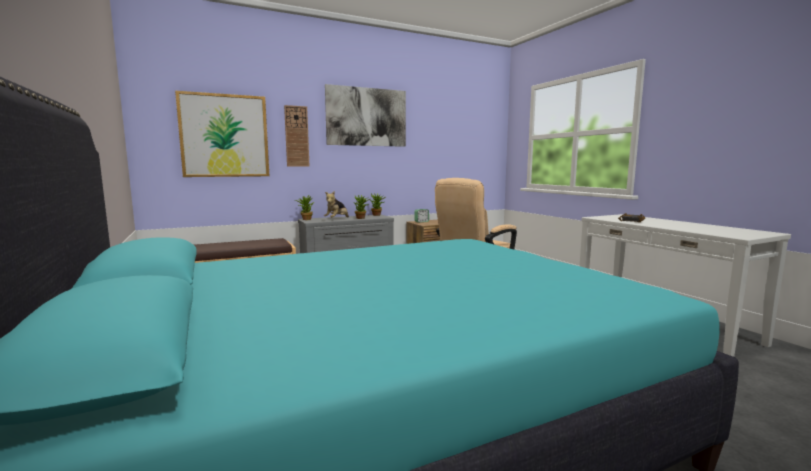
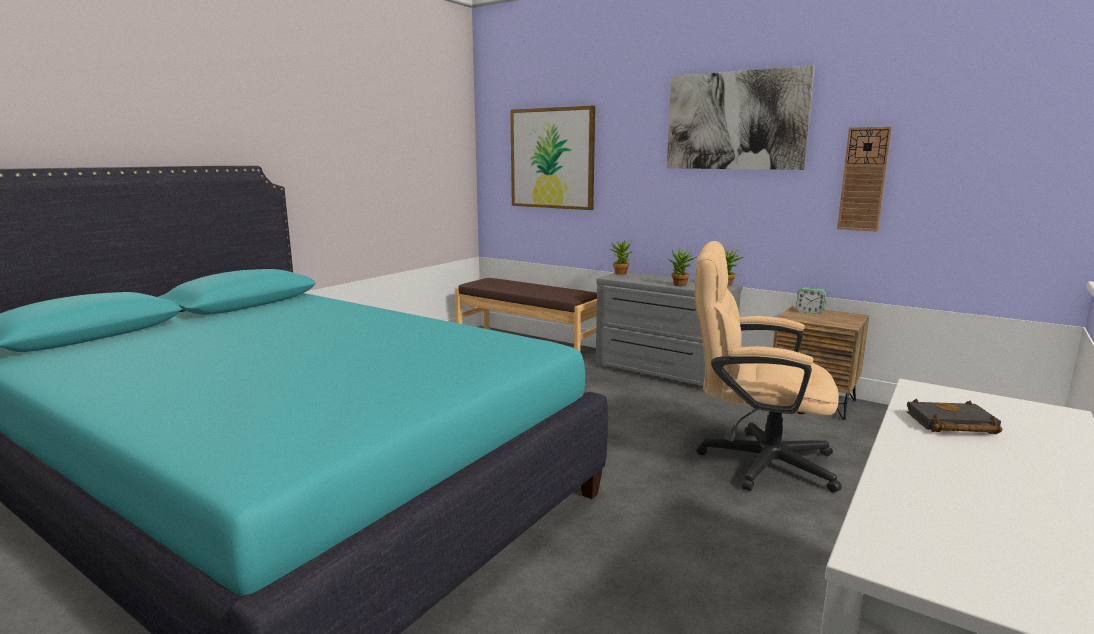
camera: 60 degrees right, 5 degrees up
wall clock [284,105,309,167] -> wall clock moved to [837,127,892,232]
plush toy [324,191,349,217] -> none

